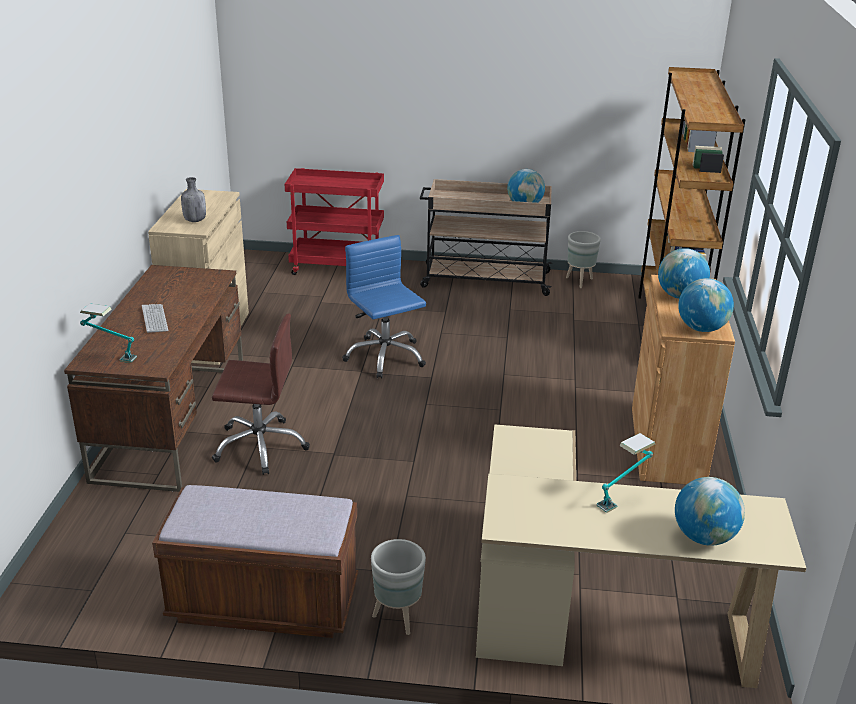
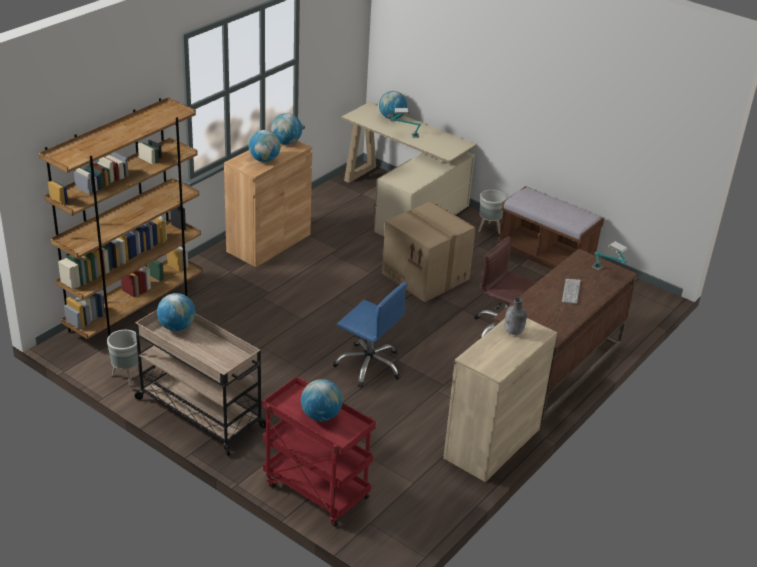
camera: 150 degrees left, 5 degrees up
blue office chair [342,235,426,378] -> blue office chair turned 60 degrees counterclockwise [333,282,407,388]
none -> globe [301,379,343,421]
none -> cardboard box [382,201,476,302]

